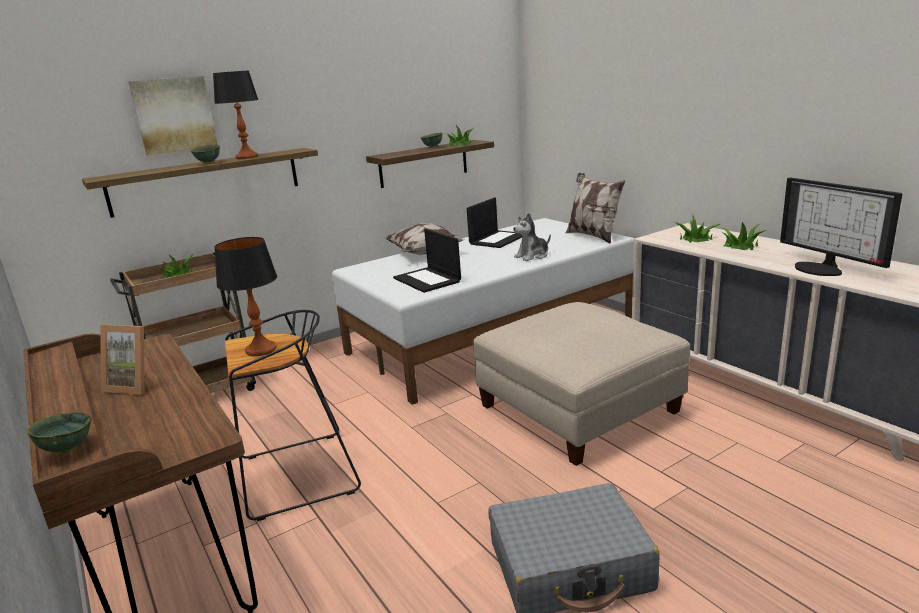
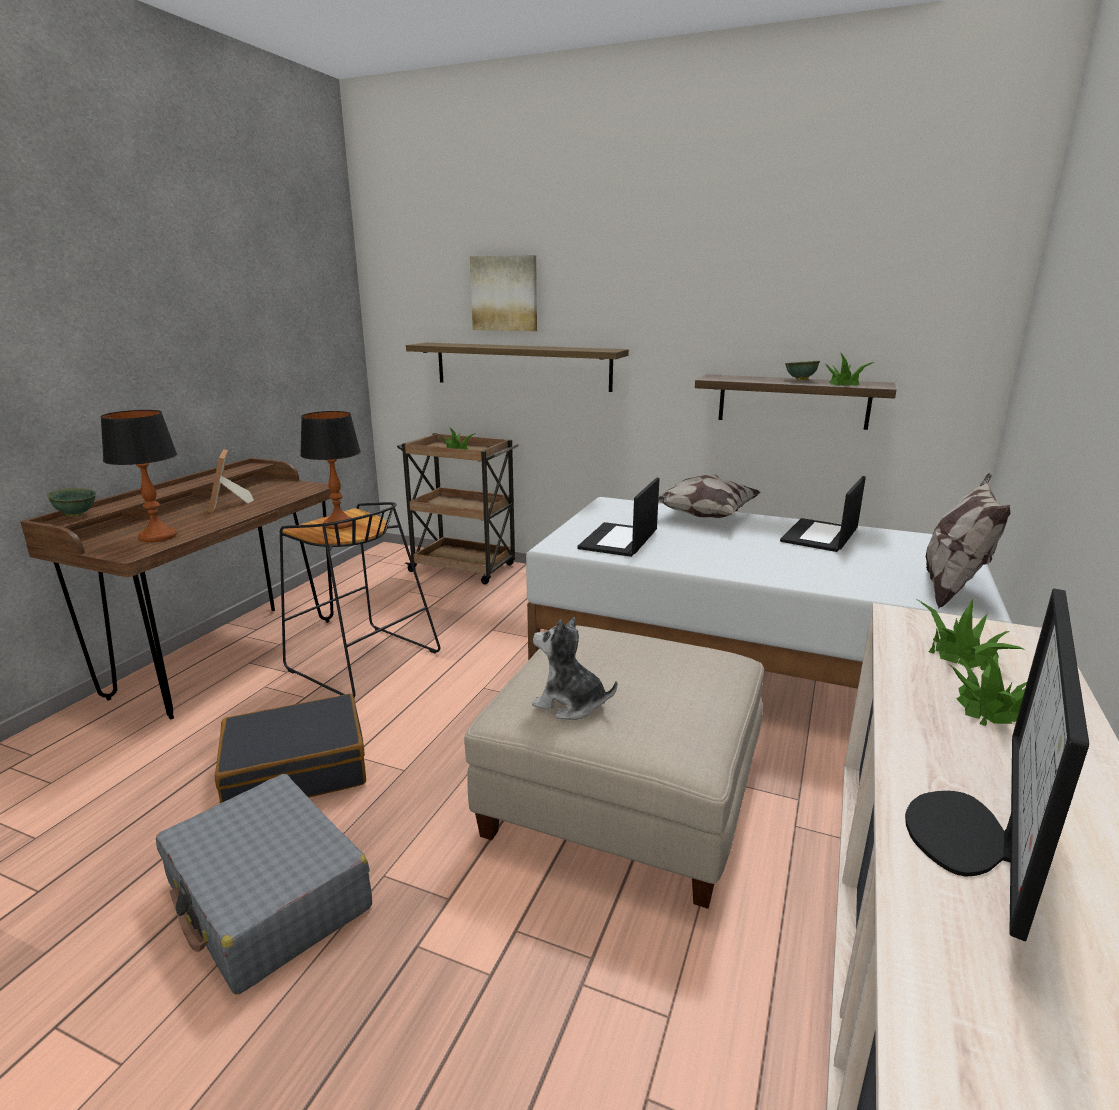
camera: 55 degrees right, 0 degrees up
green bowl [191,145,220,164] -> none
table lamp [213,70,259,159] -> table lamp moved to [100,410,177,542]
laptop [467,197,522,248] -> laptop turned 120 degrees clockwise [780,476,866,552]
plush toy [513,213,551,261] -> plush toy moved to [532,617,617,720]
none -> black suitcase [215,694,366,803]

